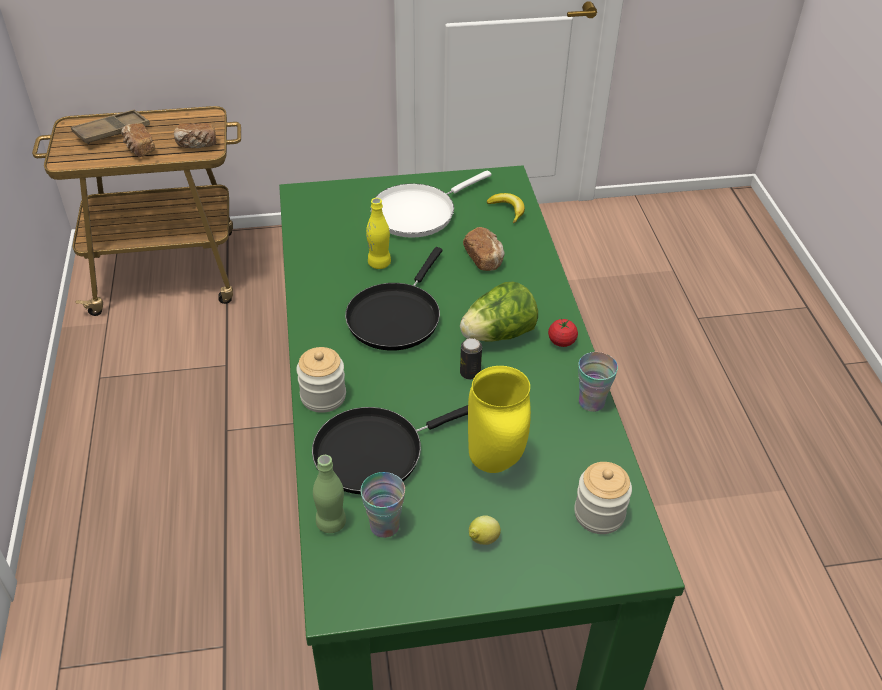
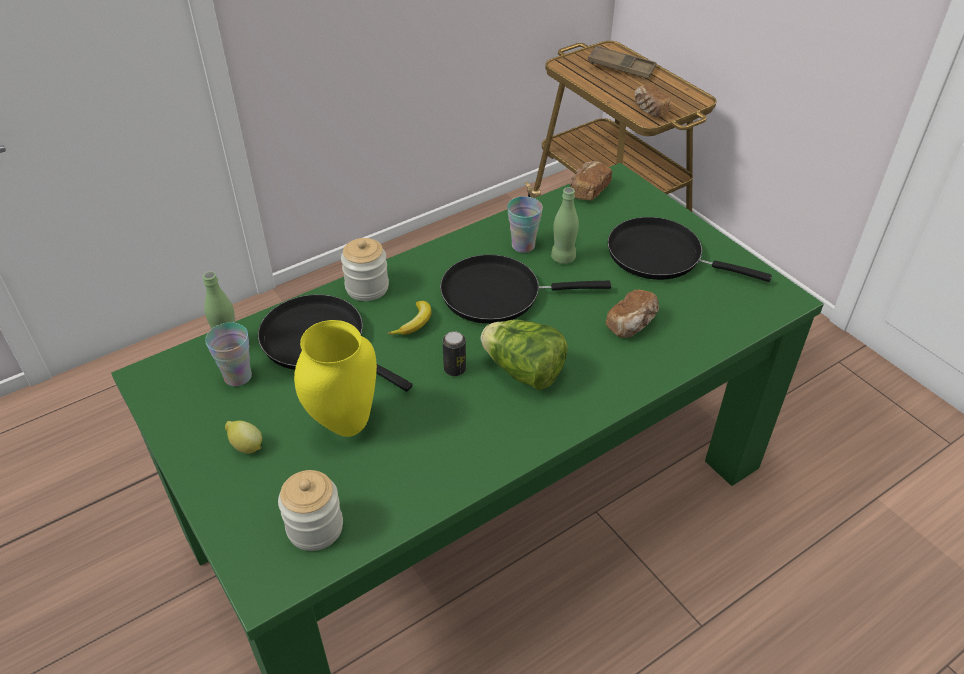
camera: 65 degrees right, 0 degrees up
bread [121,123,155,157] -> bread moved to [570,161,612,201]
yellow bottle [366,198,391,269] -> green bottle [551,187,579,264]
white frying pan [371,170,491,238] -> black frying pan [608,217,772,282]
banana [487,193,525,223] -> banana moved to [388,301,431,335]
tomato [548,318,578,347] -> none
cup [578,352,618,412] -> cup moved to [507,196,543,253]

